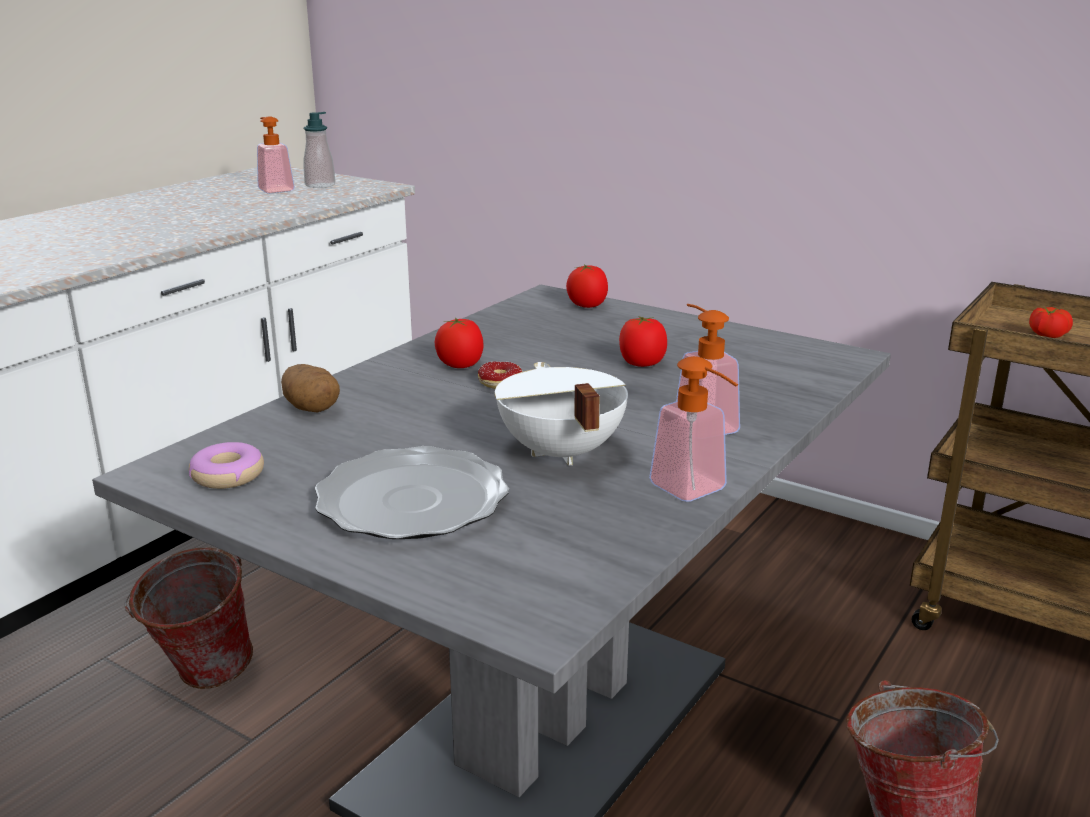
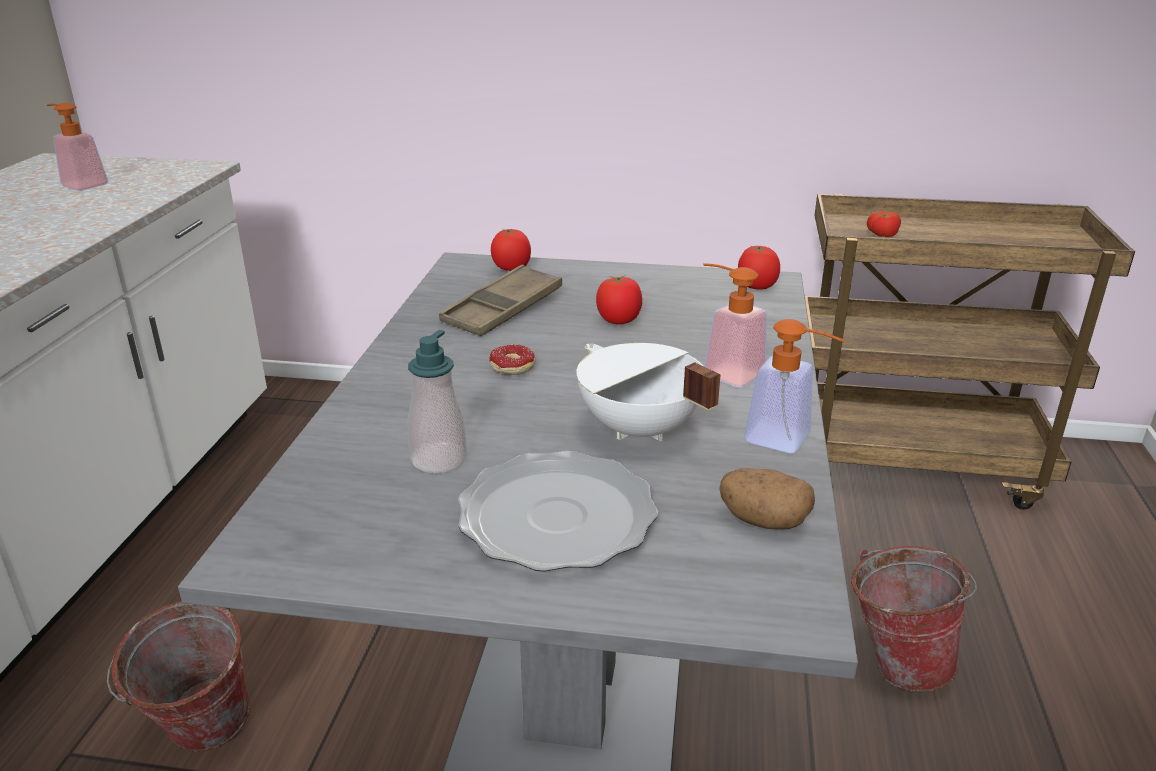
camera: 25 degrees left, 5 degrees up
donut [189,442,264,489] -> none
potato [281,364,340,413] -> potato moved to [719,468,815,530]
soap dispenser [303,112,335,188] -> soap dispenser moved to [408,330,467,474]
tomato [434,317,483,368] -> tomato moved to [738,245,780,290]
none -> brown tray [439,265,562,336]

